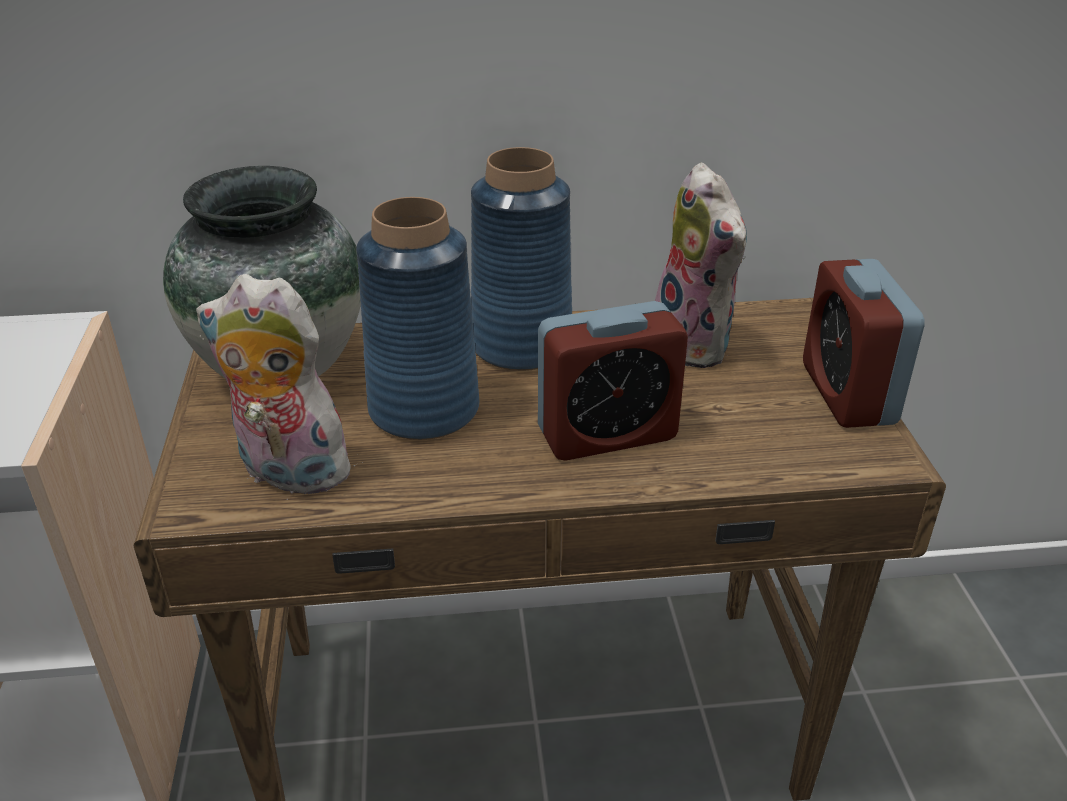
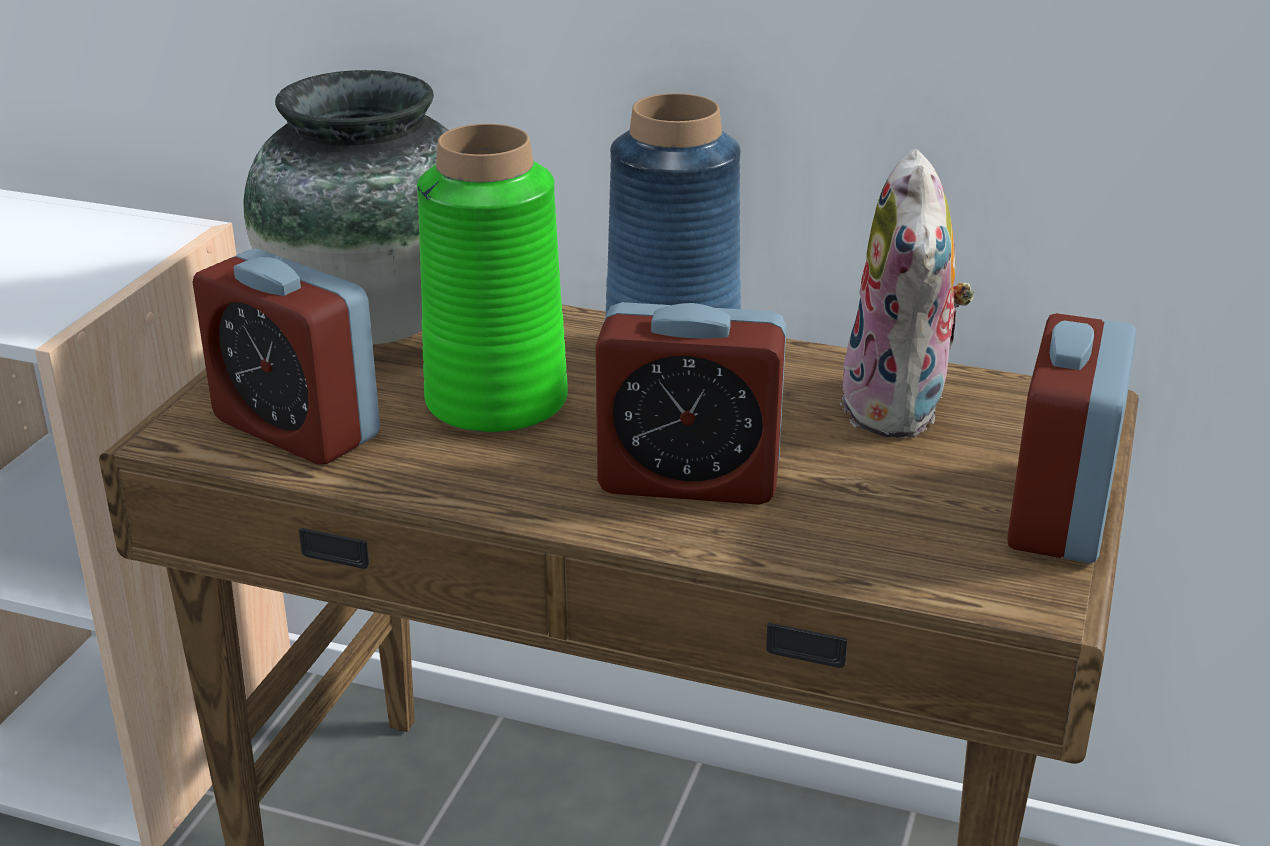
camera: 25 degrees right, 5 degrees down
plush toy [196,274,363,494] -> alarm clock [193,249,380,465]
blue vase [356,197,479,440] -> green vase [417,124,568,434]

